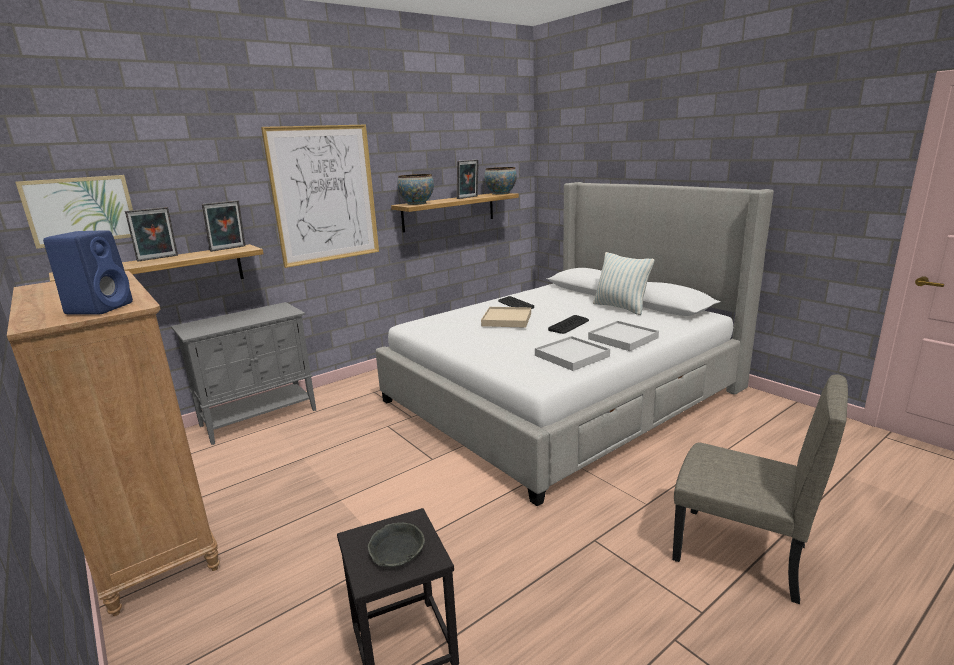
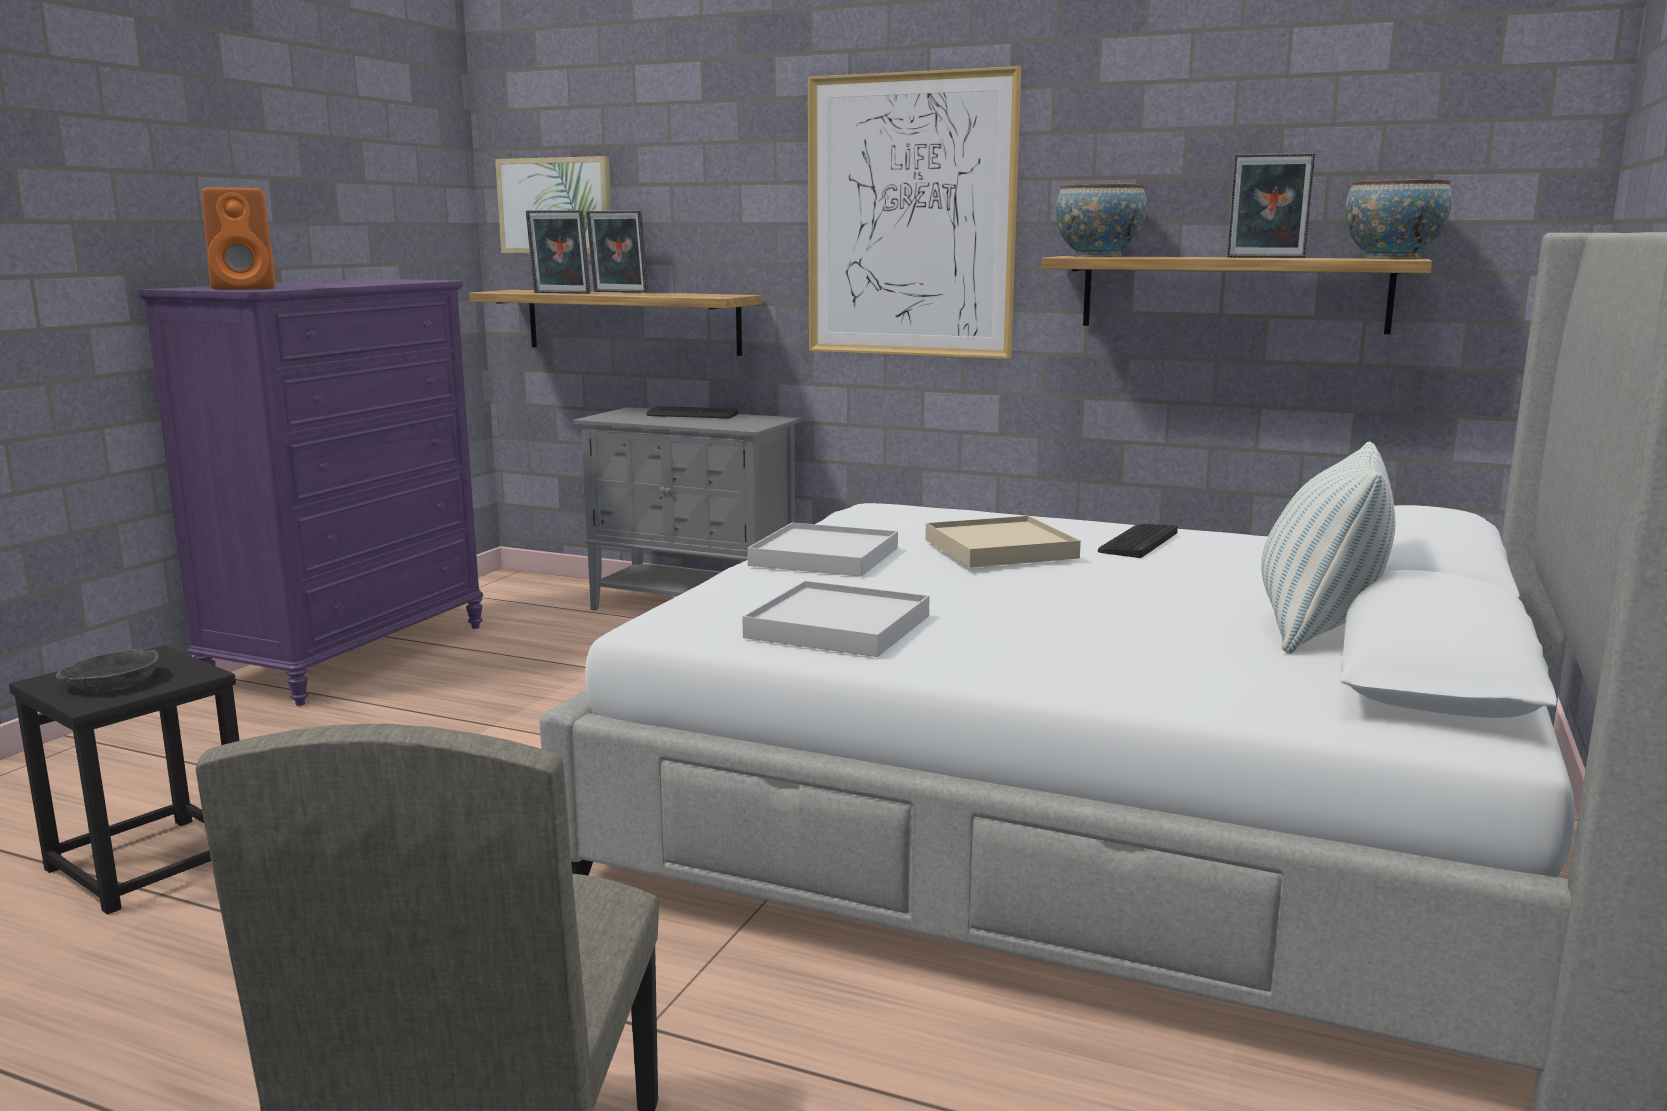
camera: 60 degrees right, 5 degrees down
brown dresser [7,271,220,616] -> purple dresser [138,279,483,706]
blue speaker [43,230,133,315] -> orange speaker [202,187,276,290]
picture frame [202,200,246,252] -> picture frame moved to [526,210,591,294]
keyboard [548,315,589,334] -> keyboard moved to [646,406,738,418]
white tray [588,321,659,351] -> white tray moved to [747,523,898,577]

